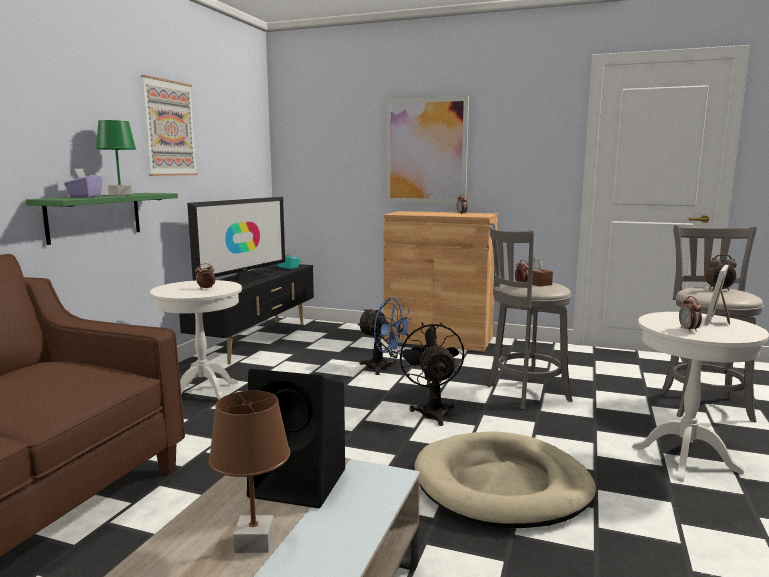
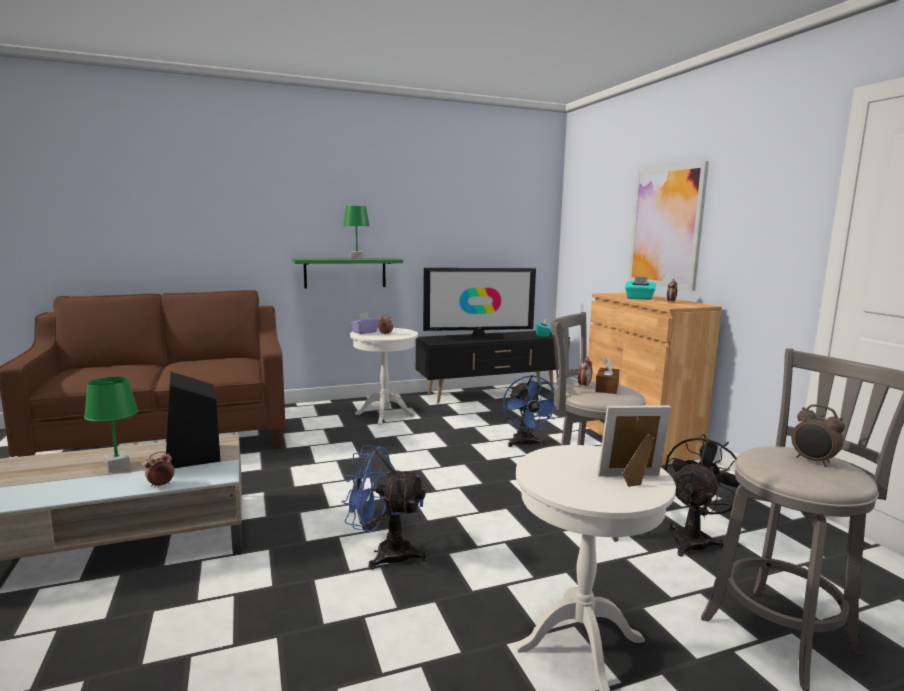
camera: 50 degrees right, 0 degrees up
purple tissue box [64,168,102,198] -> purple tissue box moved to [351,312,379,334]
picture [141,75,198,176] -> none
brown table lamp [208,391,290,553] -> green table lamp [84,377,138,473]
black fan [398,323,464,426] -> black fan moved to [665,434,740,557]
beige dog bed [414,431,596,528] -> blue fan [342,445,427,570]
alarm clock [679,296,702,332] -> alarm clock moved to [144,452,174,488]
none -> turquoise tissue box [625,276,656,300]

